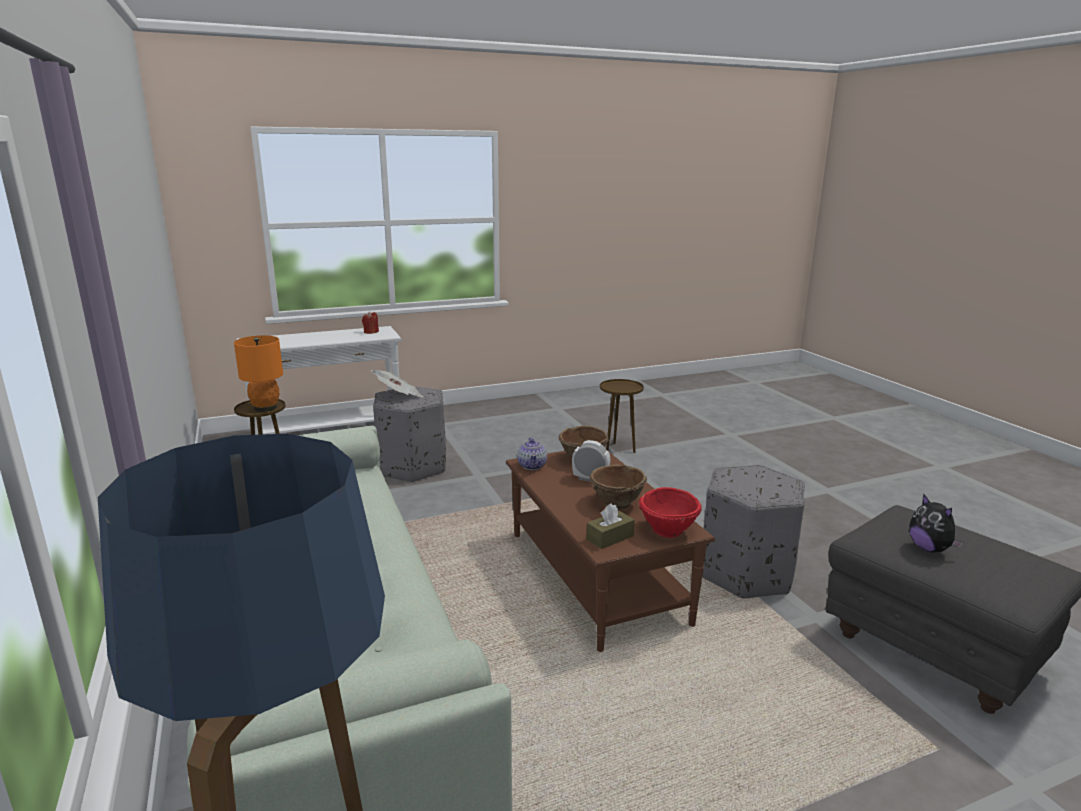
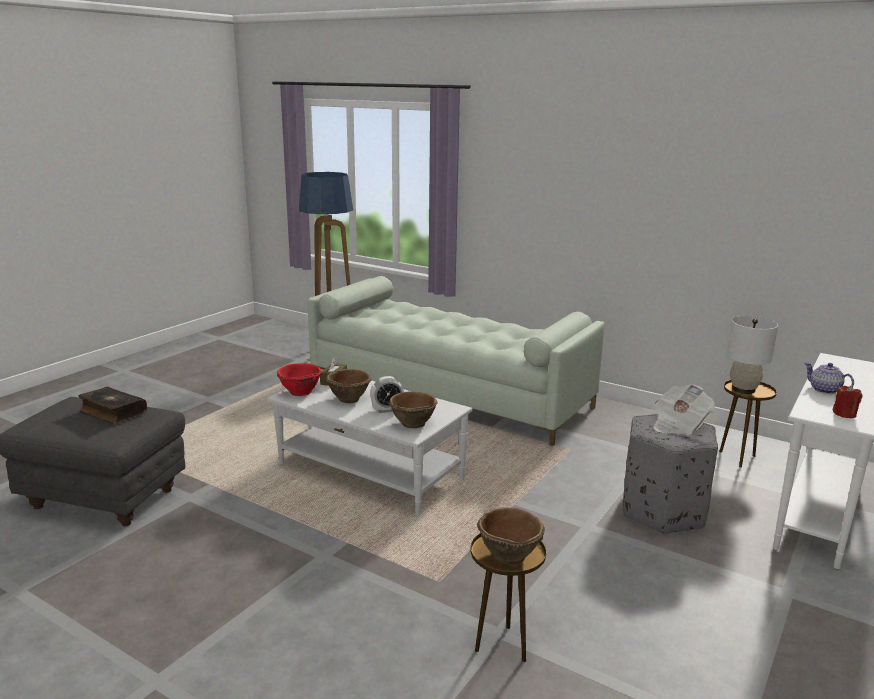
camera: 145 degrees right, 0 degrees up
orange table lamp [234,335,283,412] -> white table lamp [727,316,778,394]
brown coffee table [506,451,715,652] -> white coffee table [268,377,473,516]
teapot [517,437,547,470] -> teapot moved to [805,363,854,394]
grey ottoman [702,465,805,598] -> none
plush toy [909,494,963,553] -> book [78,387,147,424]
none -> brown bowl [477,507,545,565]

